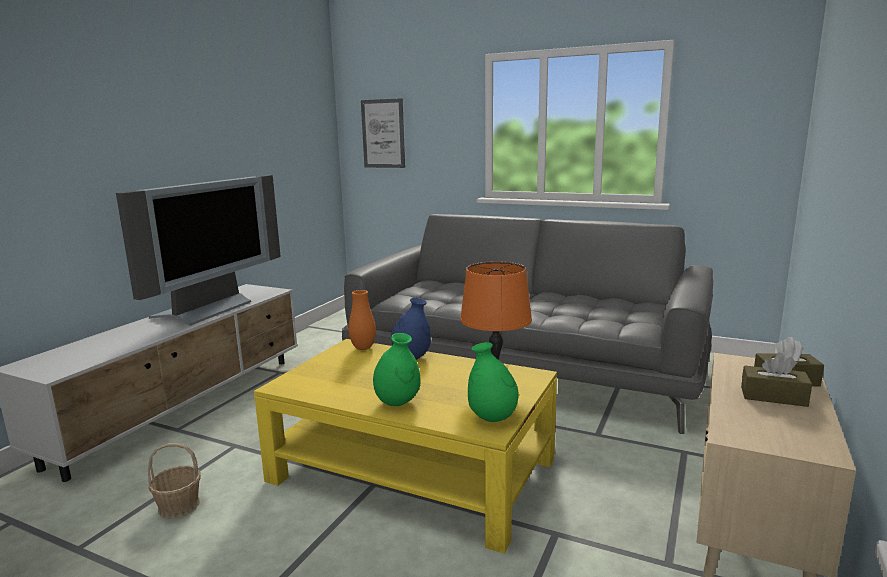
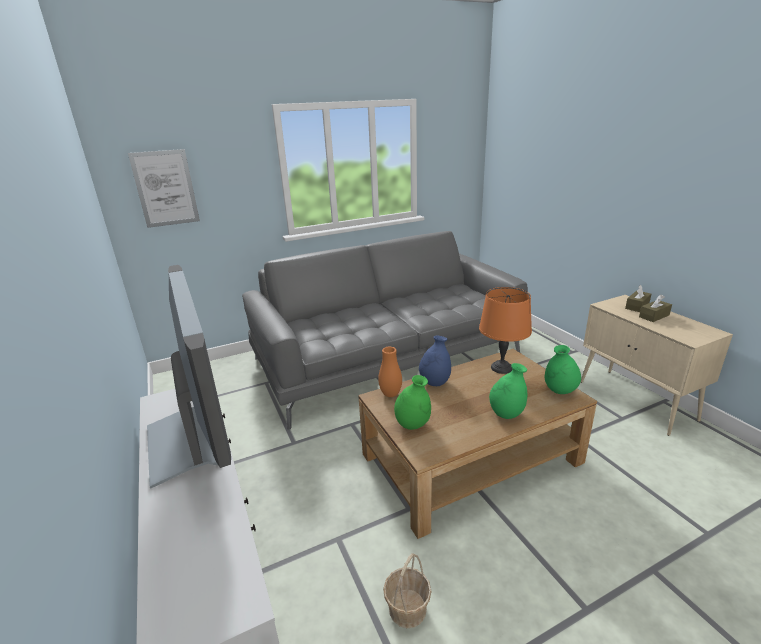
camera: 50 degrees left, 10 degrees up
yellow coffee table [254,339,557,554] -> brown coffee table [358,349,597,539]
none -> green vase [394,375,431,430]

